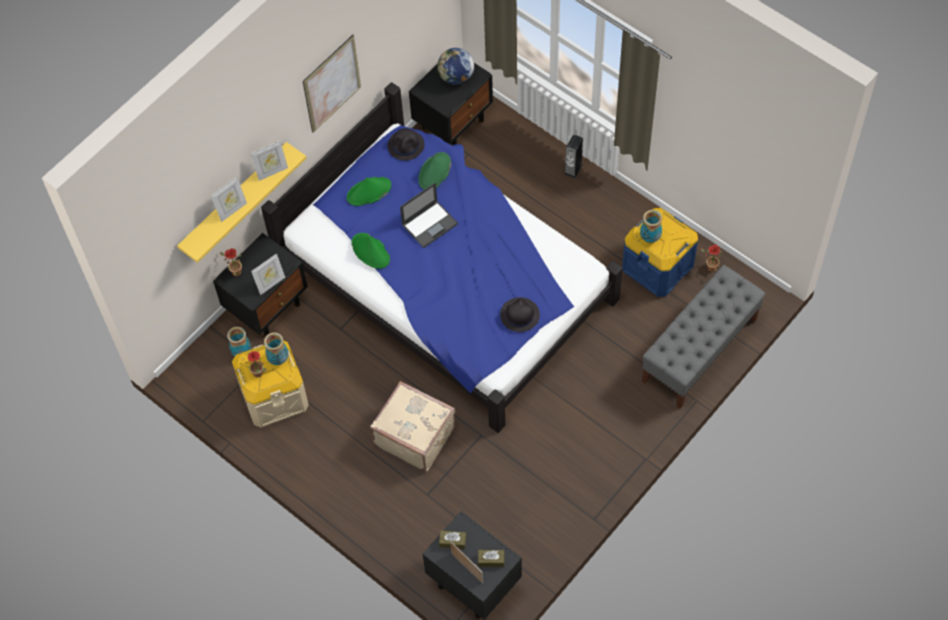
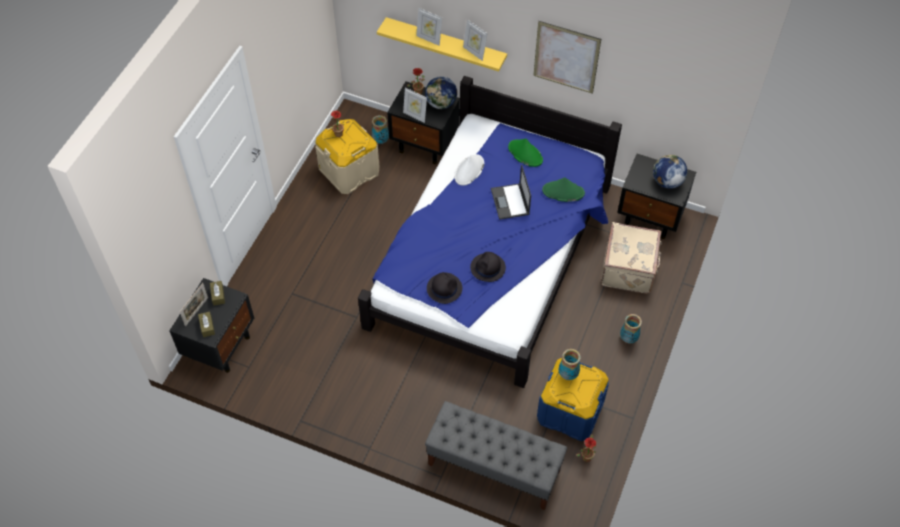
camera: 70 degrees right, 5 degrees down
vase [264,333,289,365] -> vase moved to [620,314,642,343]
green hat [351,233,390,269] -> white hat [454,154,484,185]
beige suitcase [370,381,456,472] -> beige suitcase moved to [601,222,662,294]
black hat [387,128,425,161] -> black hat moved to [470,252,506,282]
laptop [400,182,458,248] -> laptop turned 45 degrees clockwise [491,165,531,220]
speaker [564,134,583,178] -> none
none -> globe [425,76,457,109]

